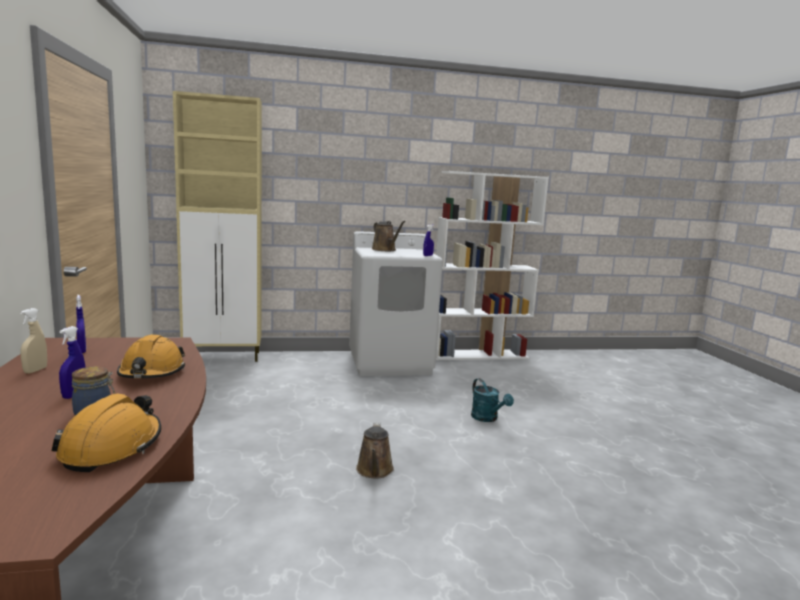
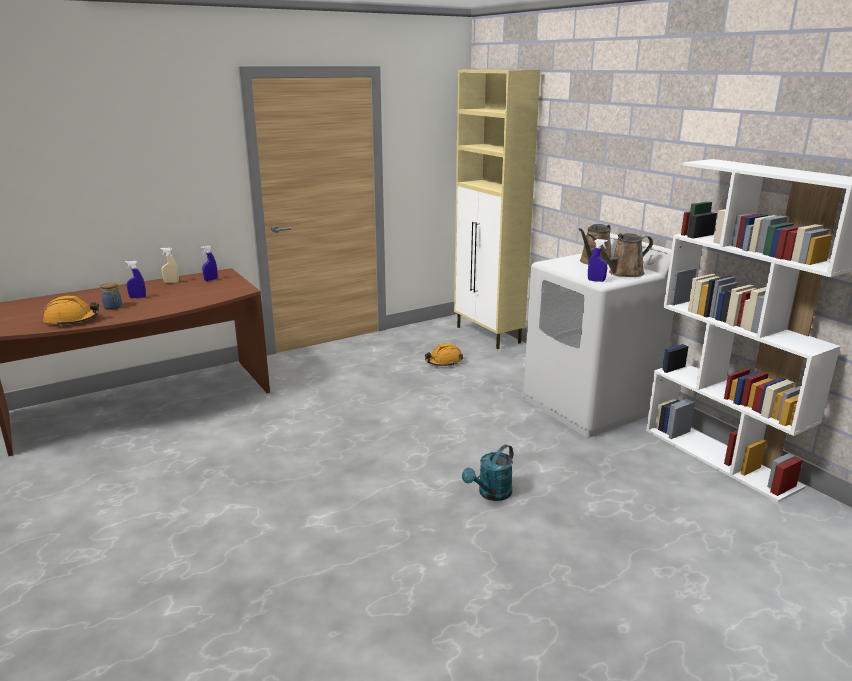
camera: 70 degrees right, 10 degrees up
orange hard hat [117,335,185,378] -> orange hard hat moved to [425,343,463,366]
brown watering can [356,423,394,479] -> brown watering can moved to [587,233,653,277]

